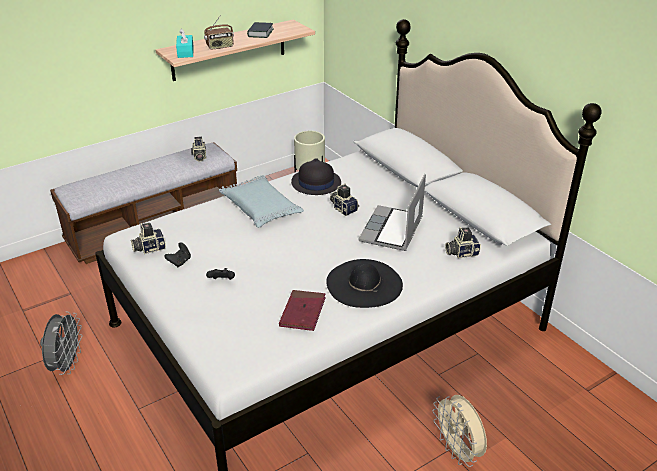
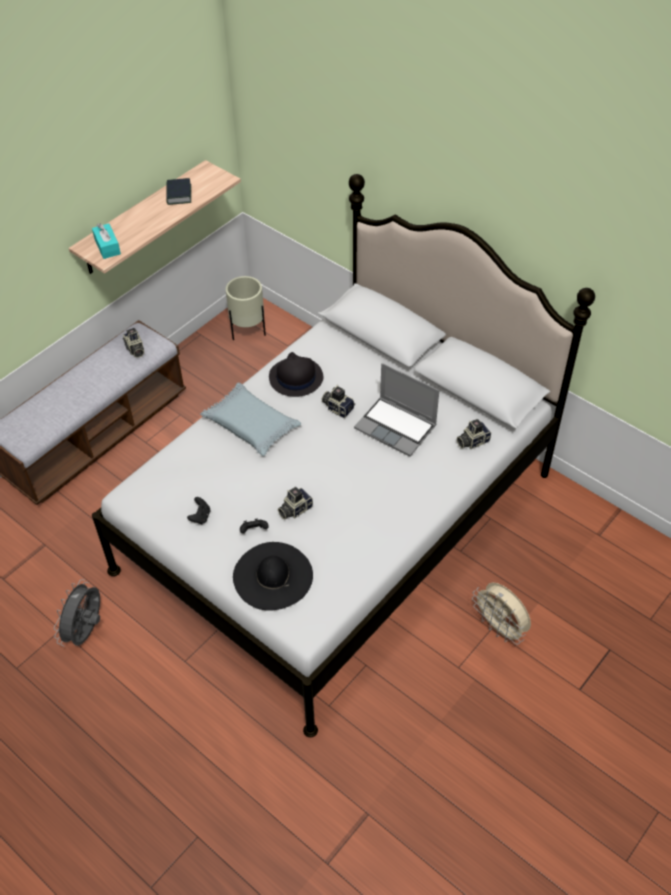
camera: 15 degrees left, 15 degrees up
grey fan [40,312,82,375] -> grey fan turned 150 degrees counterclockwise [53,579,100,646]
camera [131,223,166,254] -> camera moved to [278,487,313,519]
radio [204,15,234,50] -> none
red book [279,290,326,331] -> none
black hat [326,259,403,308] -> black hat moved to [233,542,313,611]
laptop [358,174,426,251] -> laptop turned 60 degrees counterclockwise [354,363,439,457]

